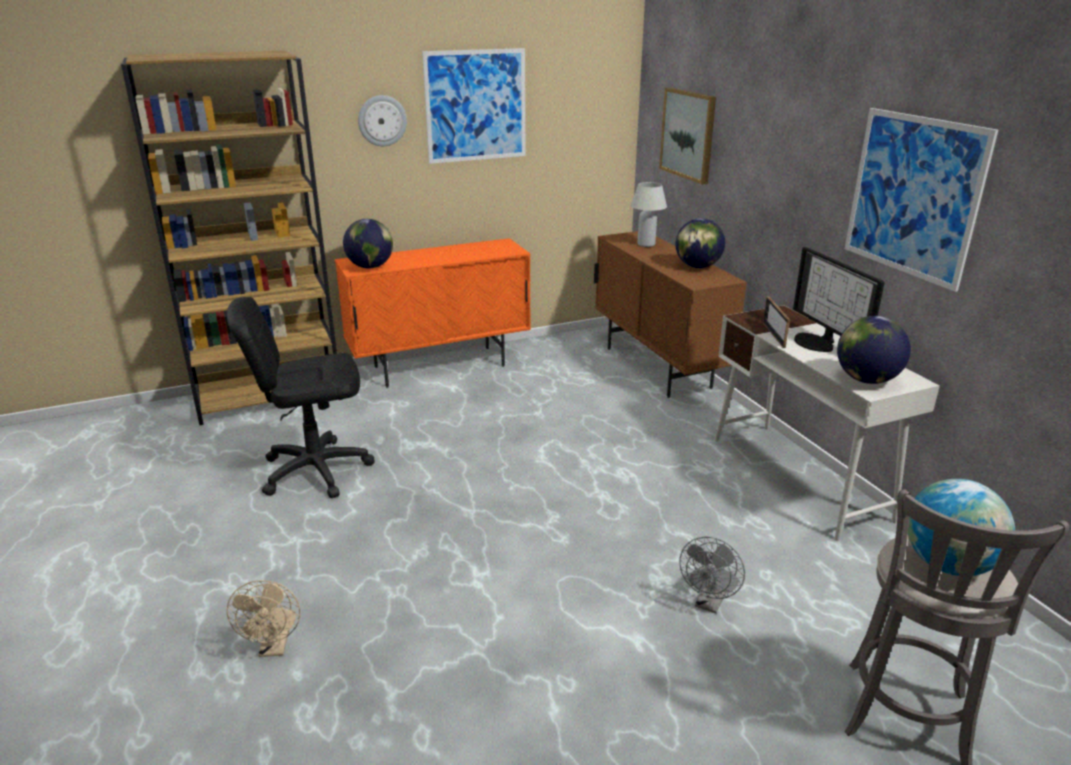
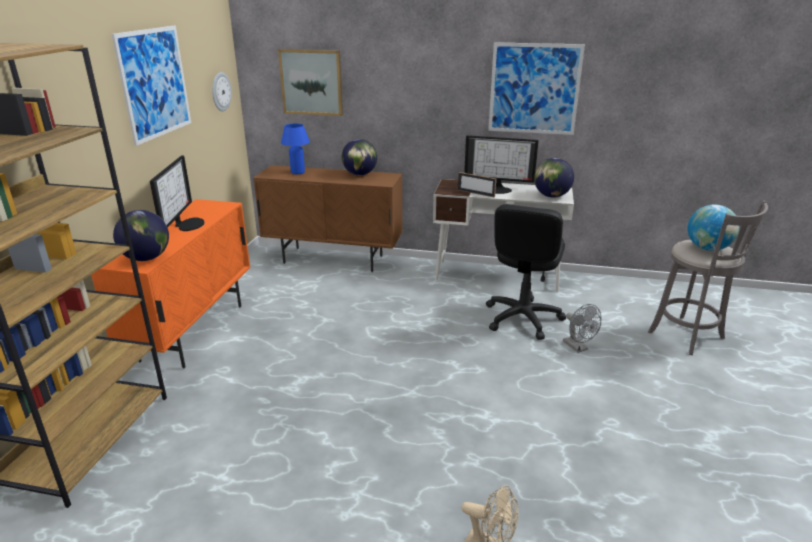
camera: 55 degrees left, 0 degrees up
black office chair [227,297,375,498] -> black office chair moved to [486,204,566,340]
wall clock [358,95,407,146] -> wall clock moved to [212,72,232,111]
white table lamp [631,182,667,247] -> blue table lamp [281,124,310,174]
none -> monitor [150,156,204,231]

